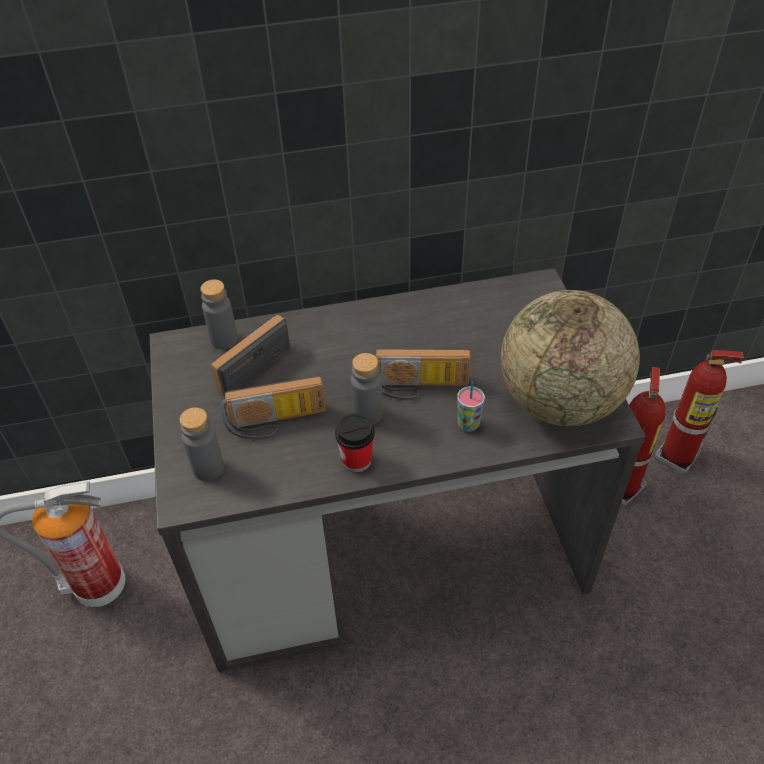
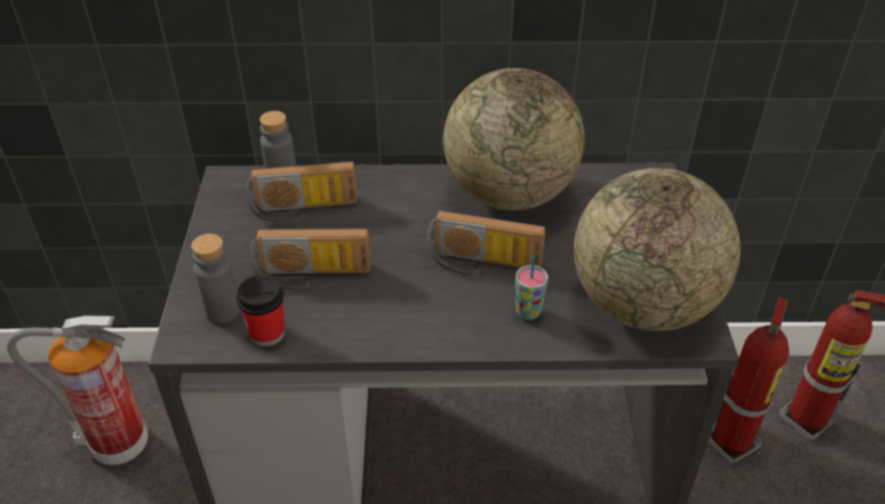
camera: 10 degrees right, 5 degrees down
radio [211,315,290,397] -> radio turned 150 degrees counterclockwise [246,161,358,224]
cup [335,413,375,472] -> cup moved to [236,275,285,346]
grey bottle [350,353,383,425] -> none
none -> globe [443,68,585,211]

